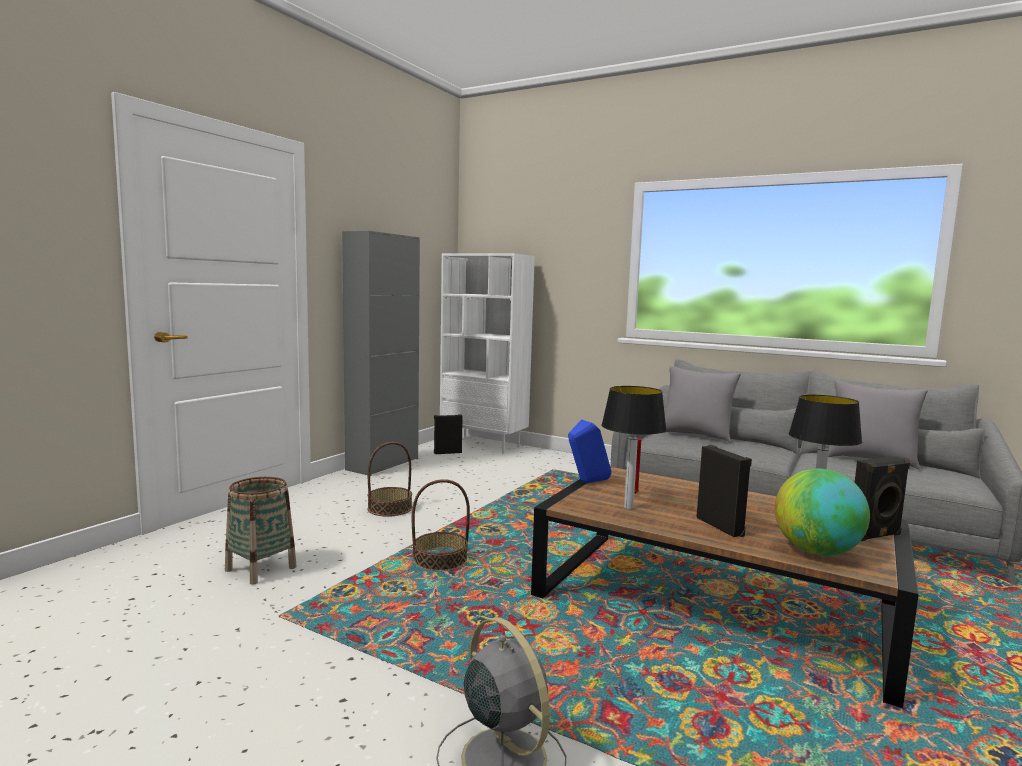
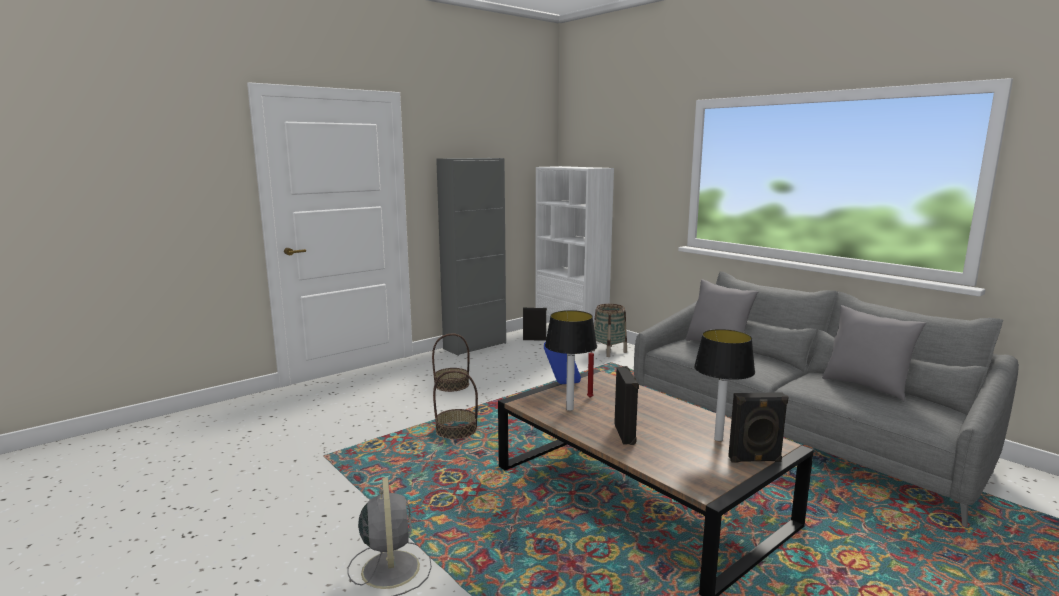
camera: 20 degrees right, 5 degrees up
basket [225,477,297,585] -> basket moved to [593,304,627,357]
globe [775,469,870,556] -> none

